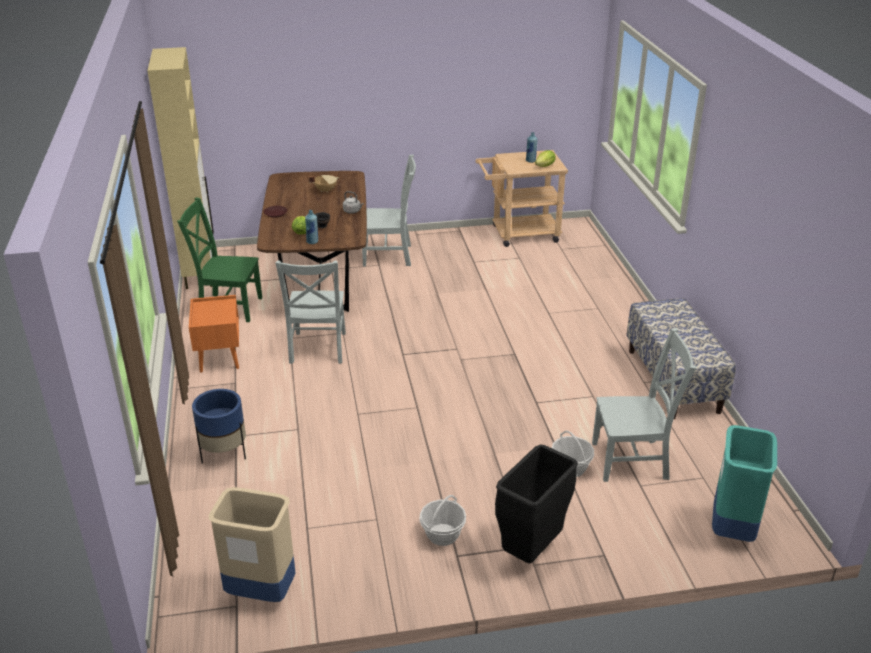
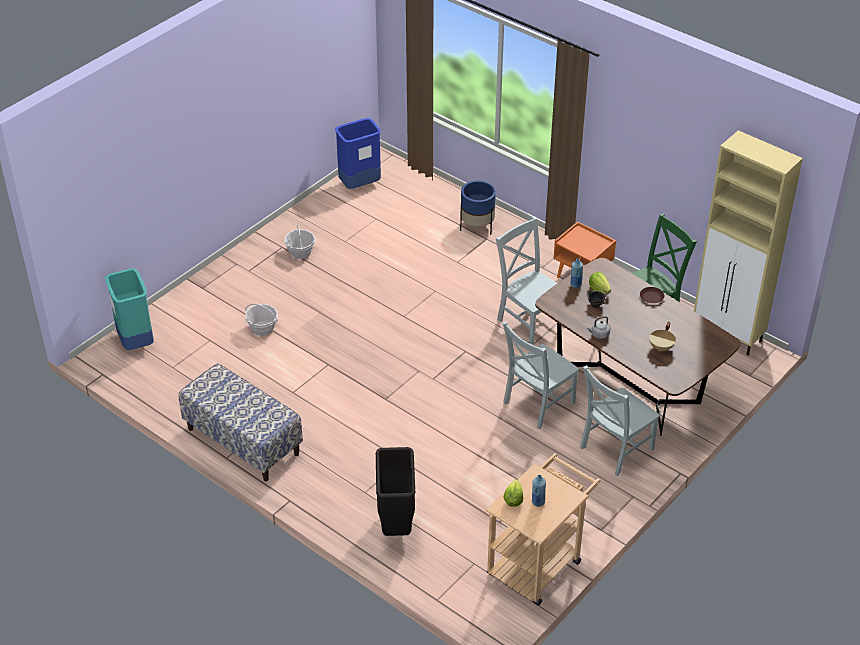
camera: 140 degrees right, 10 degrees up
beige trash can [209,487,295,602] -> blue trash can [335,118,381,189]
black trash can [495,444,578,563] -> black trash can moved to [376,447,415,536]
grey chair [592,328,696,482] -> grey chair moved to [502,321,579,429]

